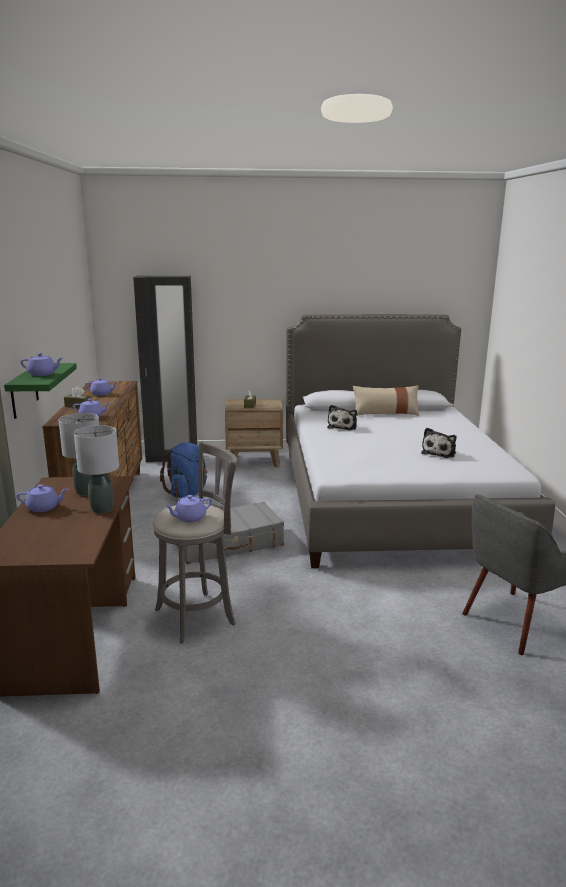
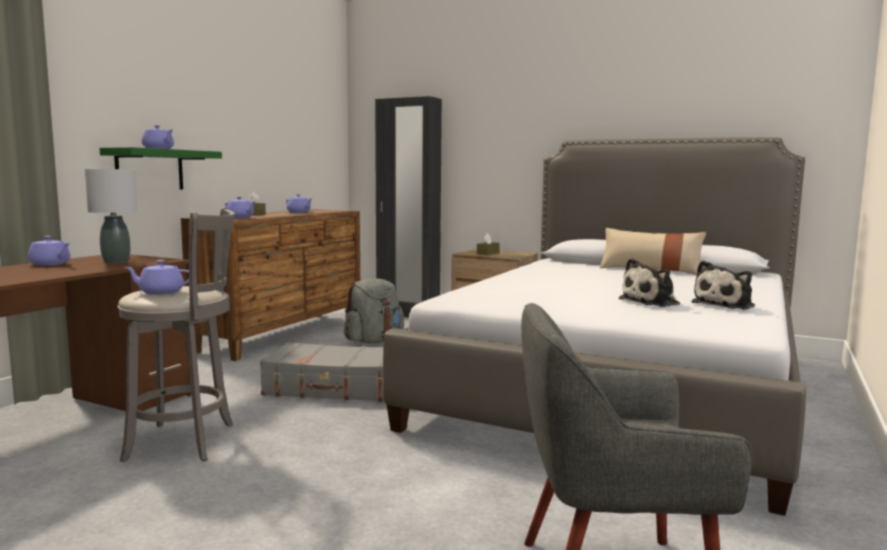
camera: 30 degrees right, 10 degrees down
grey table lamp [74,425,119,514] -> none
blue backpack [160,442,208,498] -> grey backpack [344,279,404,344]
plush toy [327,405,357,430] -> plush toy moved to [692,261,755,310]

